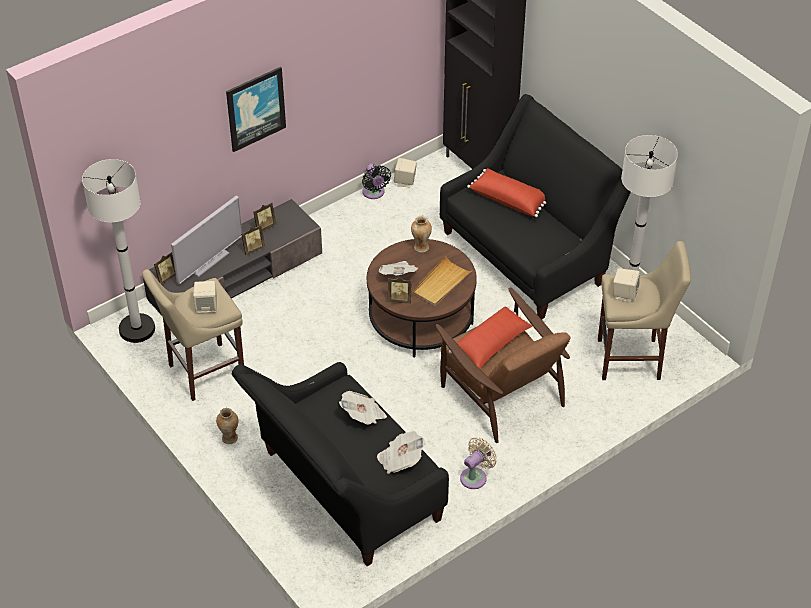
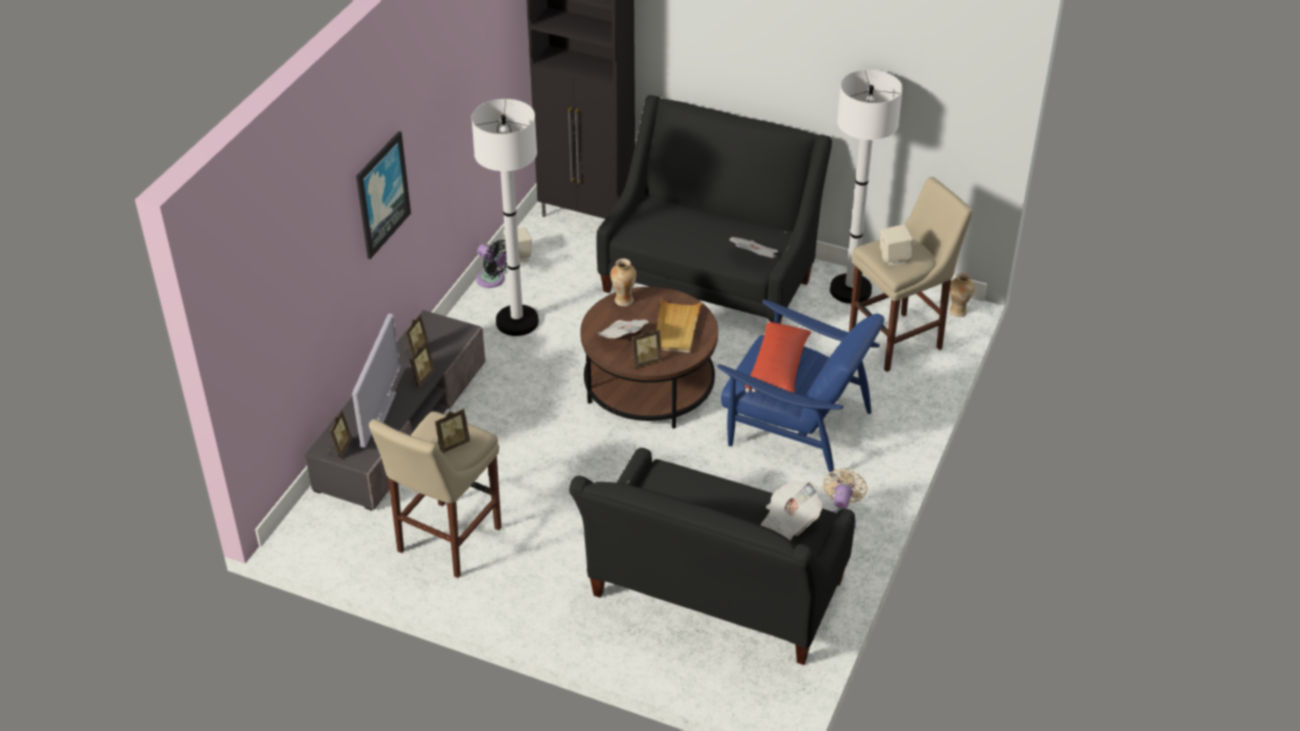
camera: 30 degrees left, 5 degrees down
white floor lamp [82,159,155,343] -> white floor lamp moved to [471,99,539,336]
beige speaker [193,281,217,313] -> picture frame [435,408,470,453]
vase [216,408,239,444] -> vase moved to [949,272,975,317]
newspaper [339,391,387,425] -> newspaper moved to [730,237,778,258]
brown armchair [436,287,570,443] -> blue armchair [717,299,884,478]
red pillow [467,168,546,217] -> none

